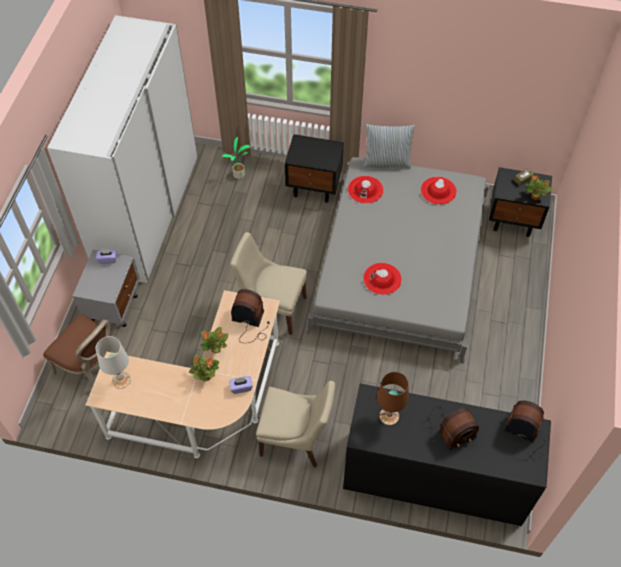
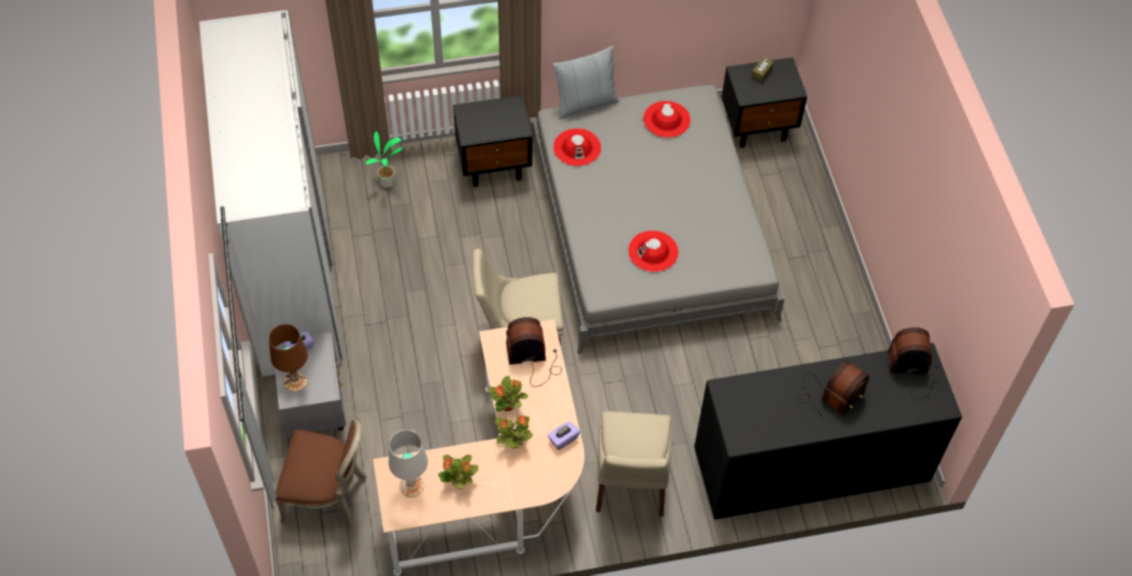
camera: 25 degrees left, 0 degrees up
beige chair [256,381,335,467] -> beige chair turned 105 degrees clockwise [596,411,672,516]
brown table lamp [377,372,408,425] -> brown table lamp moved to [269,324,308,392]
potted plant [525,175,552,200] -> potted plant moved to [438,454,479,489]

